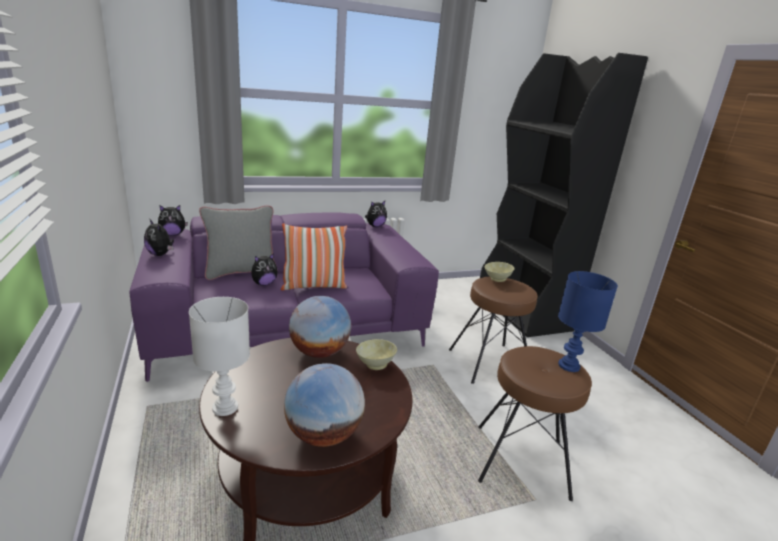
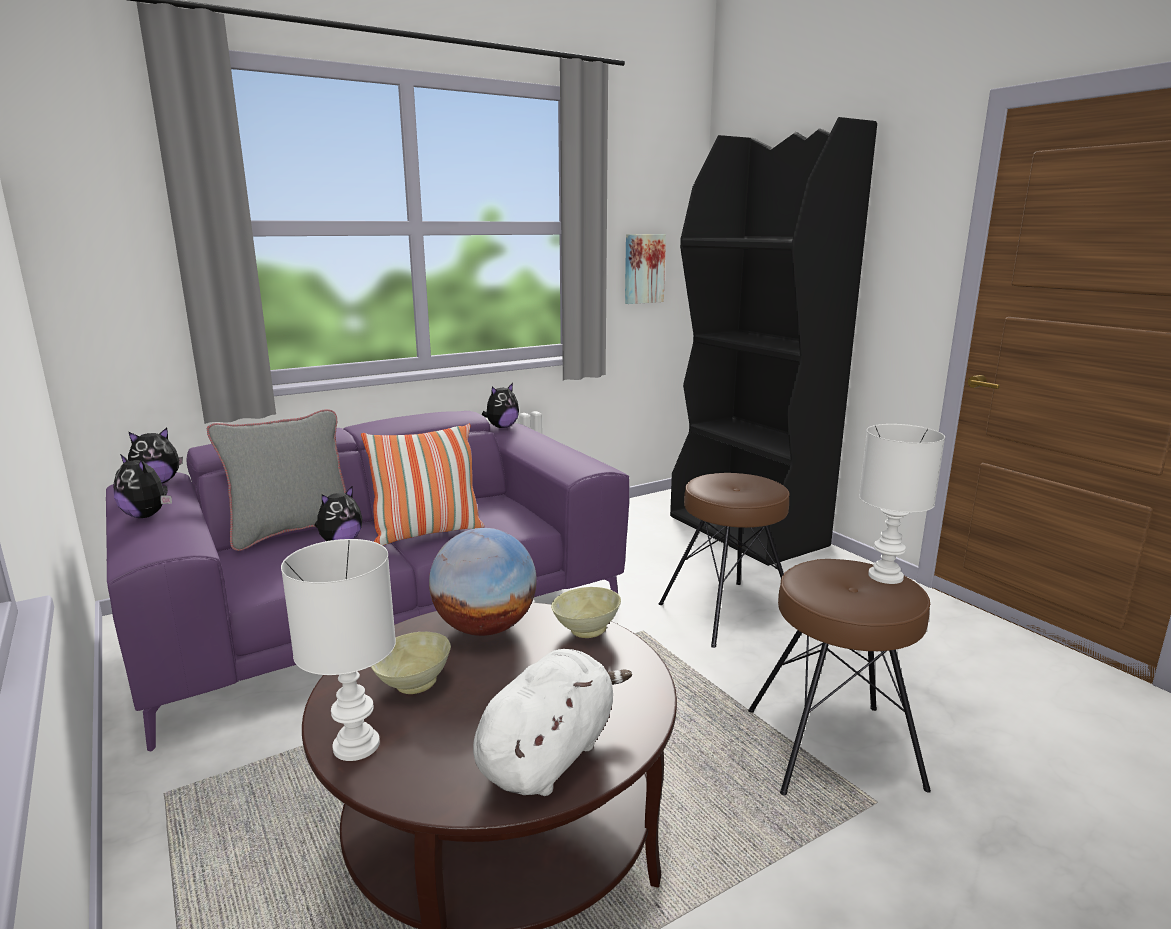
camera: 10 degrees left, 5 degrees down
globe [284,363,365,447] -> white plush toy [473,649,632,796]
beige bowl [485,262,514,282] -> beige bowl moved to [371,631,451,694]
blue table lamp [558,271,618,372] -> white table lamp [859,424,945,584]
none -> picture [625,234,666,304]

